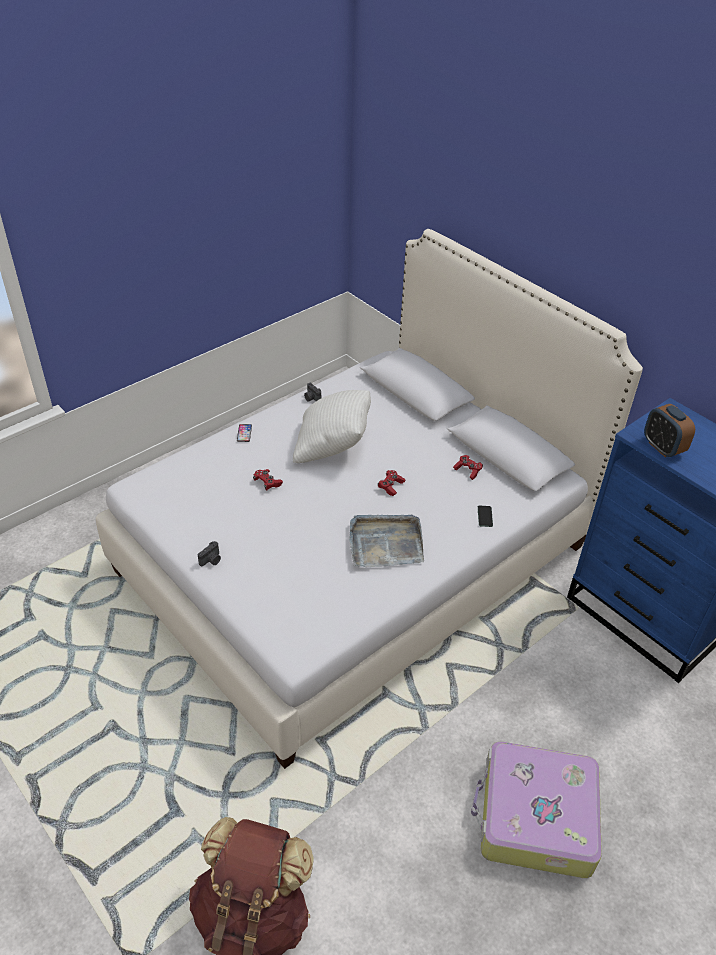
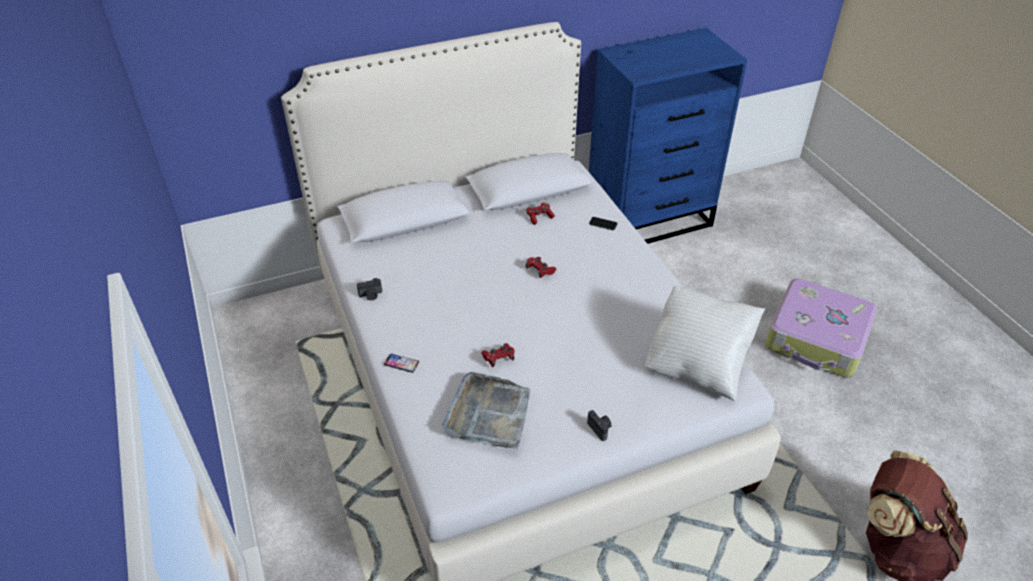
camera: 70 degrees left, 0 degrees up
white pillow [293,390,371,463] -> white pillow moved to [645,286,765,401]
grey tray [349,515,424,567] -> grey tray moved to [442,372,530,449]
alarm clock [644,404,695,457] -> none

